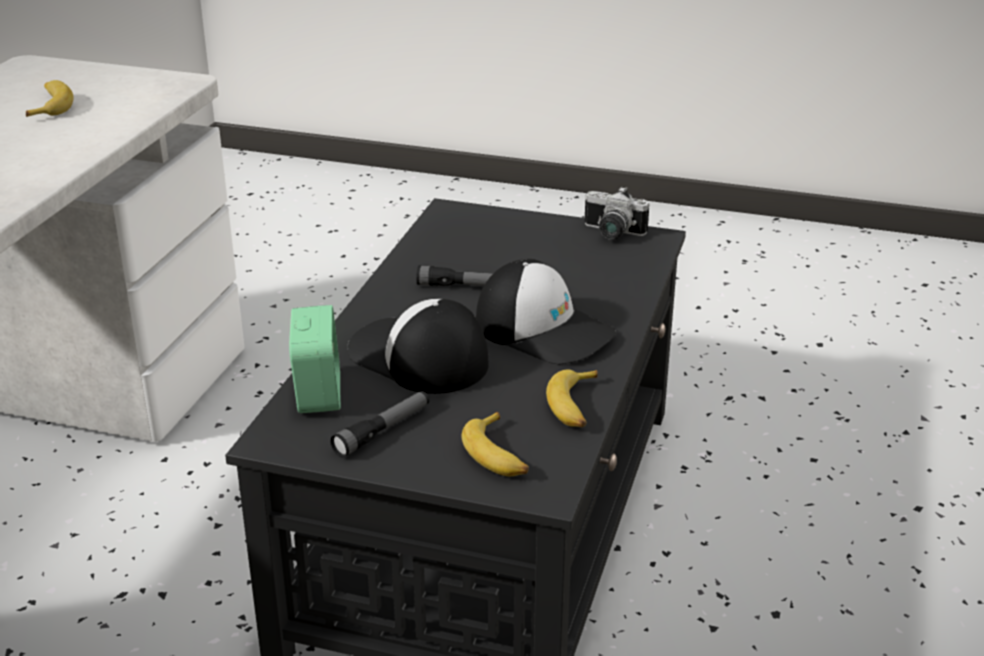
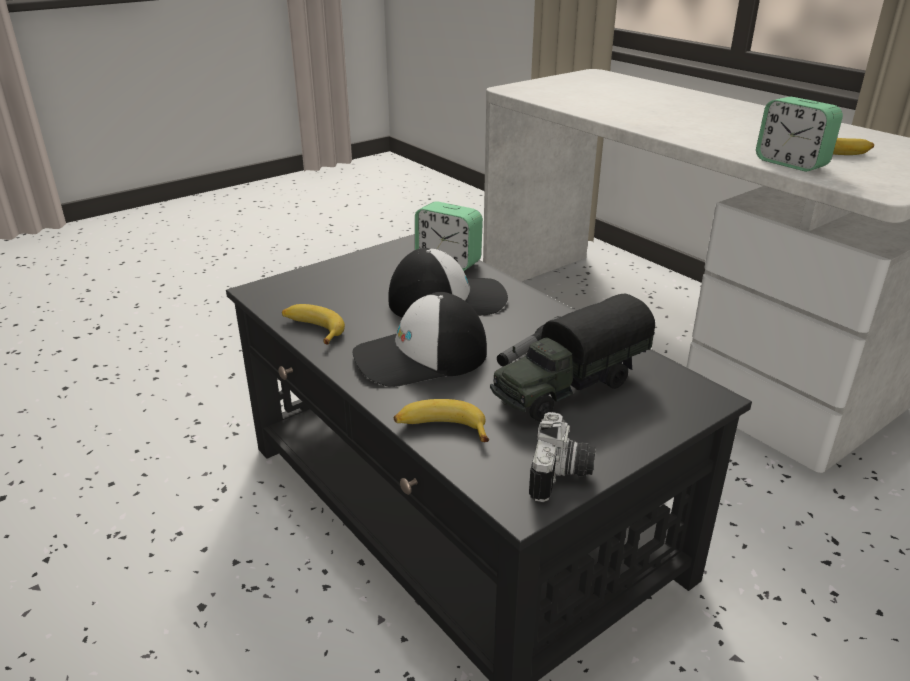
camera: 125 degrees right, 0 degrees up
flashlight [330,391,429,457] -> none
banana [462,412,529,476] -> banana moved to [394,399,489,442]
camera [584,187,649,239] -> camera turned 135 degrees clockwise [529,412,596,502]
none -> toy truck [490,294,655,421]
none -> alarm clock [756,97,843,172]

